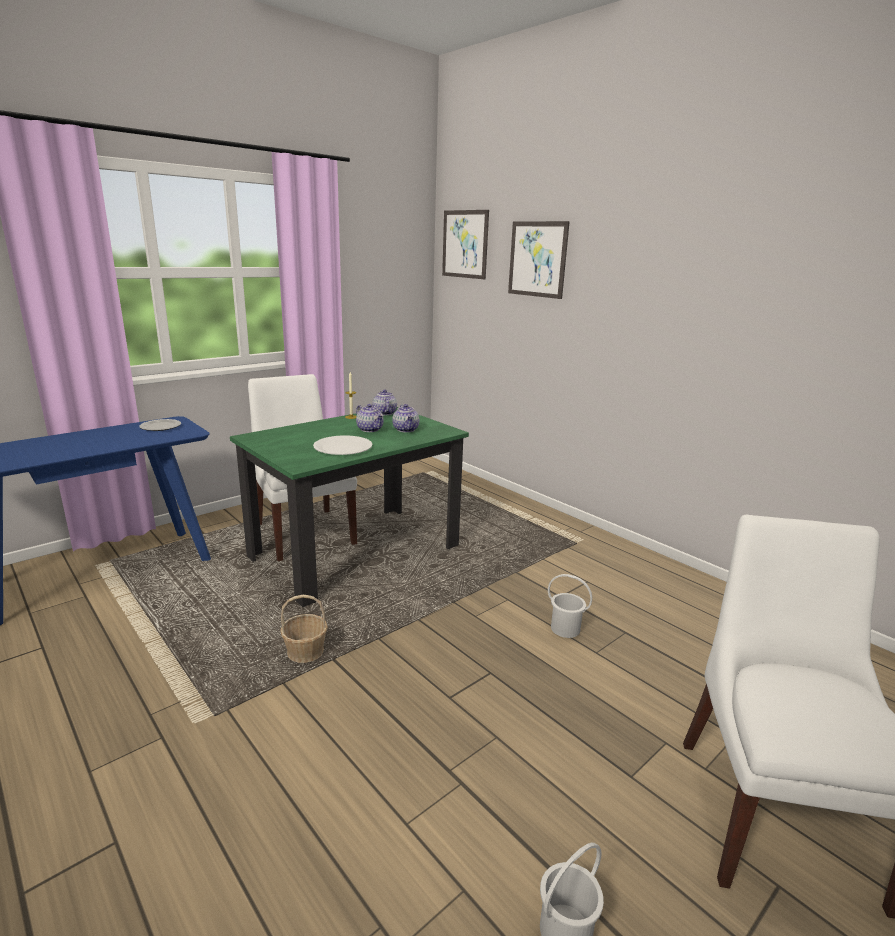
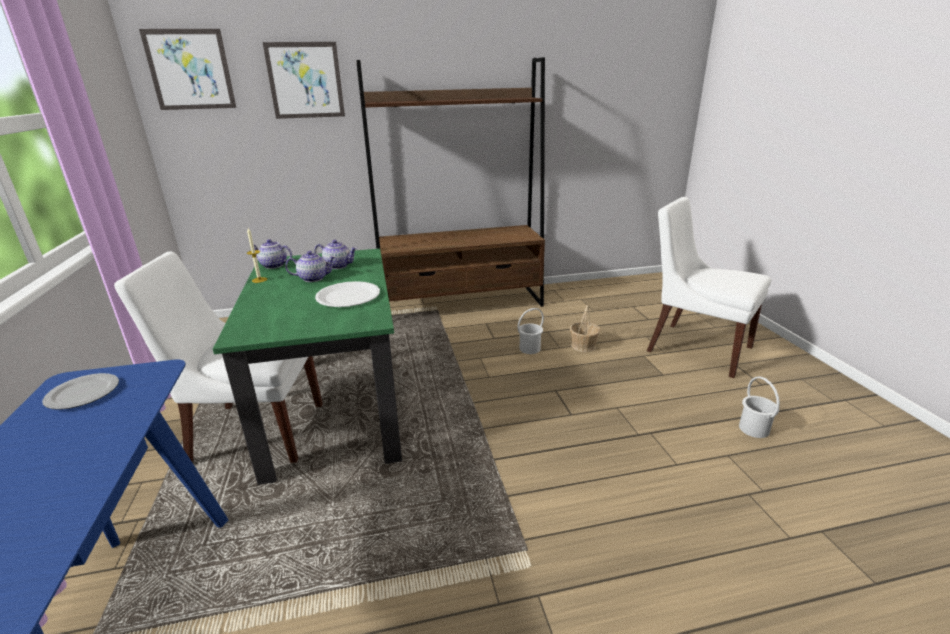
camera: 60 degrees left, 5 degrees up
basket [280,595,328,663] -> basket moved to [570,305,601,352]
none -> brown bookcase [356,57,545,307]

